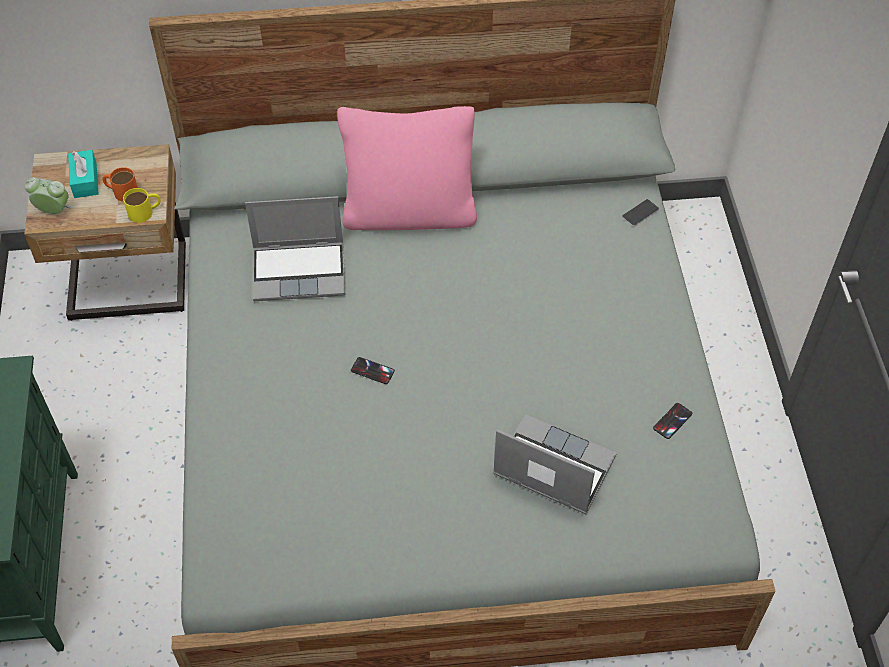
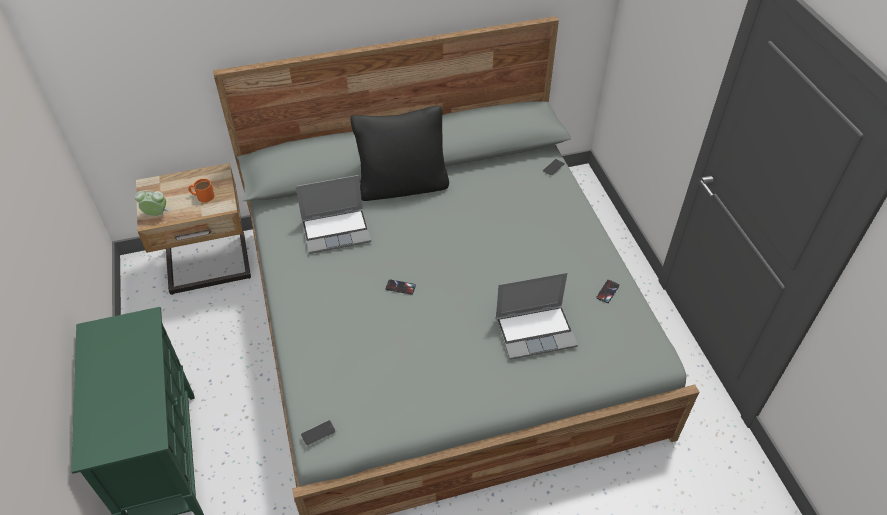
camera: 10 degrees left, 5 degrees down
turquoise tissue box [68,150,99,198] -> none
yellow mug [123,188,161,223] -> none
pink pillow [337,106,477,230] -> black pillow [350,106,449,201]
laptop [493,414,617,514] -> laptop turned 150 degrees clockwise [496,272,578,360]
none -> phone [301,420,336,446]

